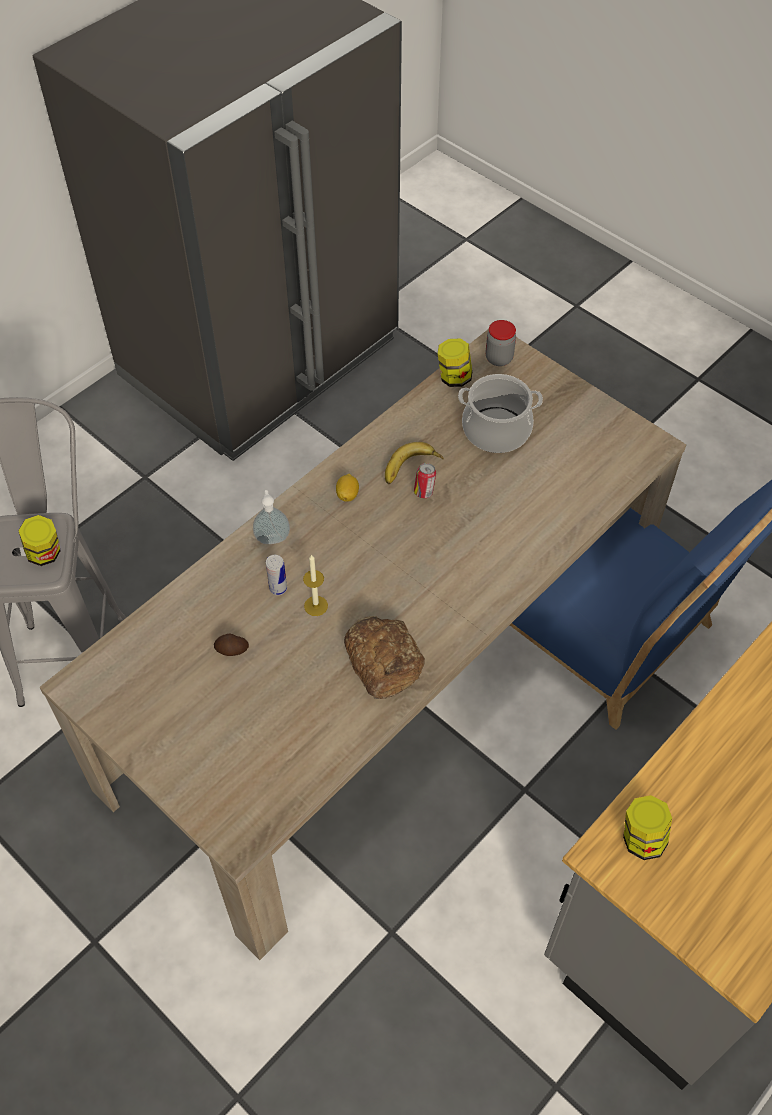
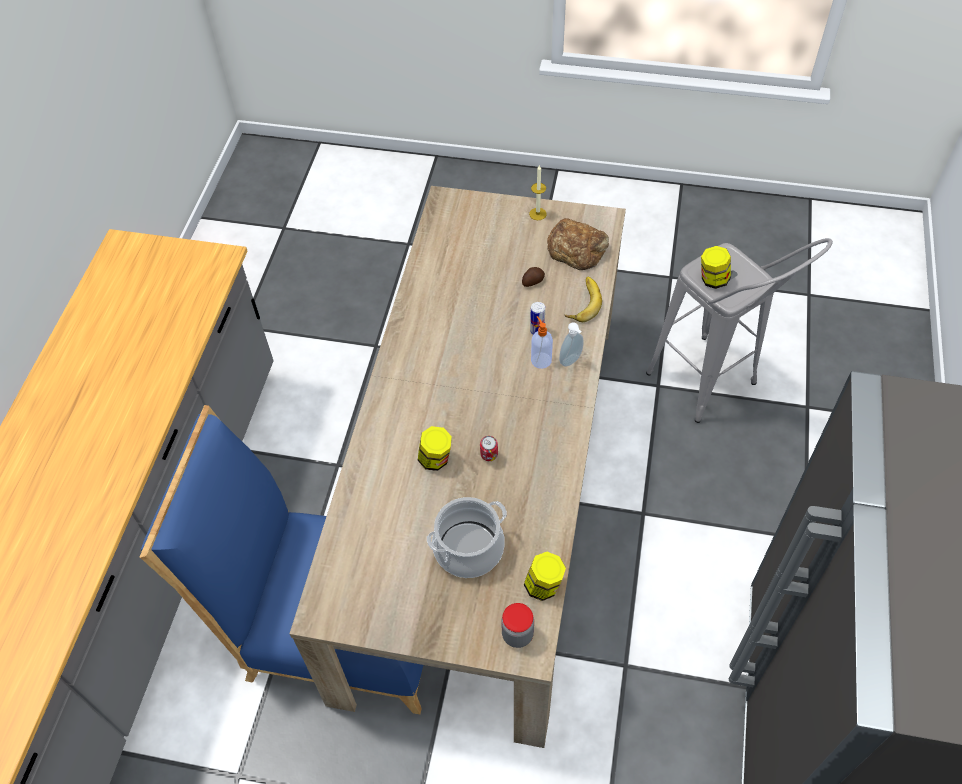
camera: 150 degrees right, 0 degrees up
candle [303,554,328,616] -> candle moved to [529,165,547,220]
lemon [336,474,359,502] -> none
bread [344,616,425,699] -> bread moved to [547,218,609,270]
banana [385,442,444,484] -> banana moved to [565,277,602,322]
jar [623,795,672,860] -> jar moved to [418,426,452,471]
none -> soap dispenser [531,316,553,369]

